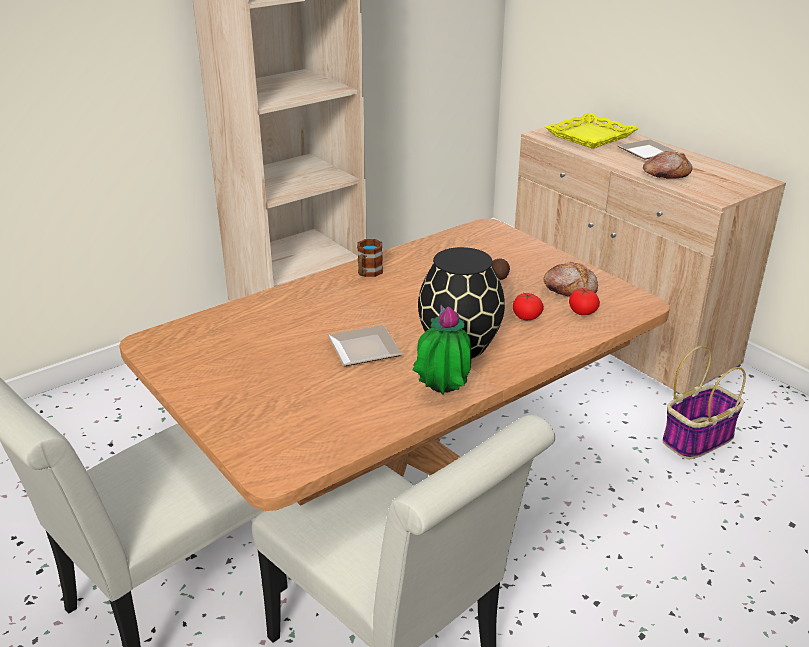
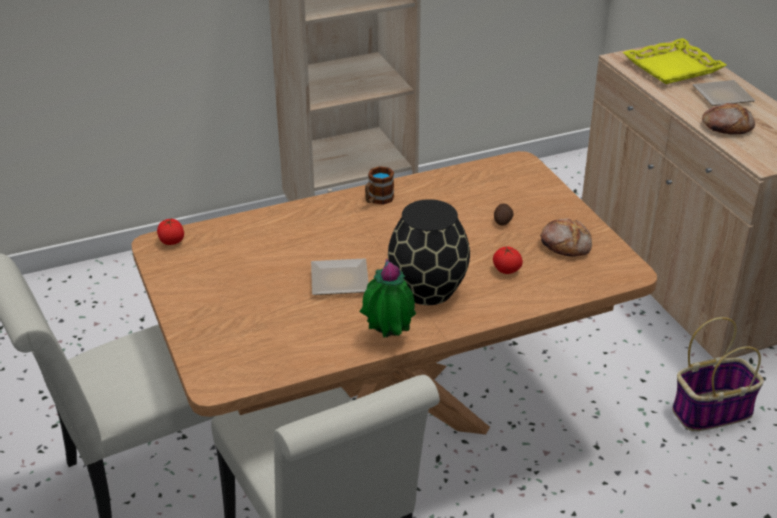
camera: 15 degrees right, 5 degrees up
tomato [569,288,600,315] -> tomato moved to [157,219,184,245]

